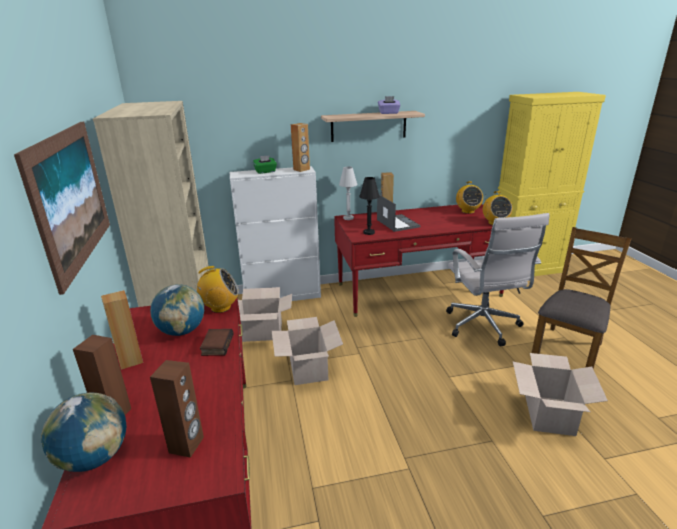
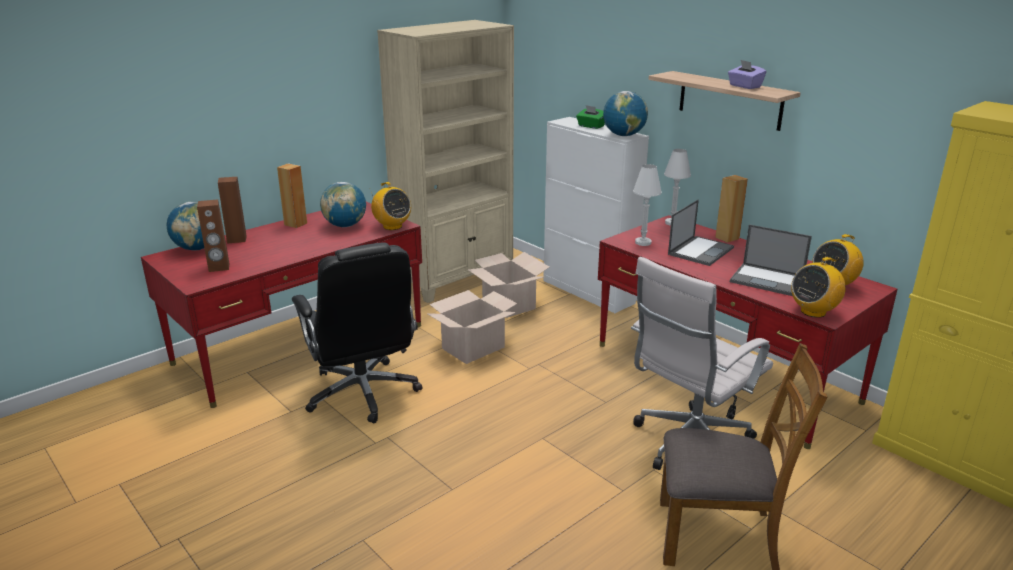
camera: 60 degrees right, 0 degrees up
picture [14,122,110,295] -> none
book [200,329,234,356] -> none
brown speaker [291,123,310,172] -> globe [603,91,648,136]
black table lamp [359,177,380,235] -> white table lamp [633,164,662,246]
cardboard box [513,353,608,436] -> none
none -> black office chair [292,242,423,423]
none -> laptop [730,224,812,296]

